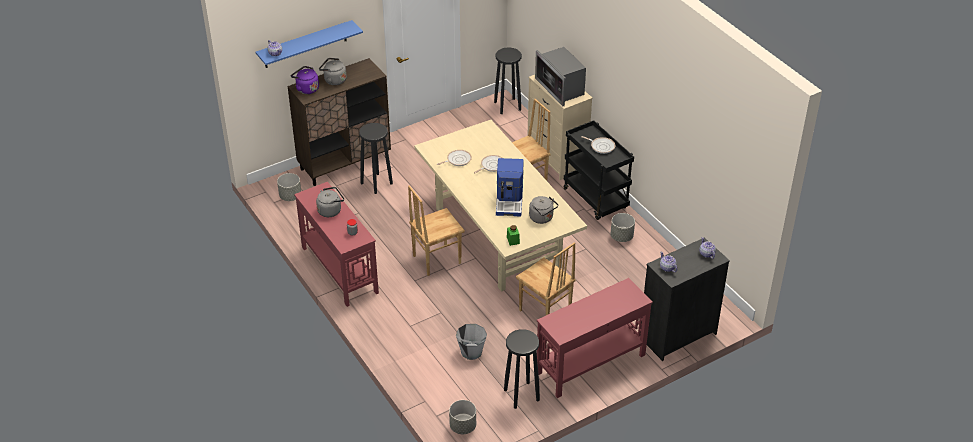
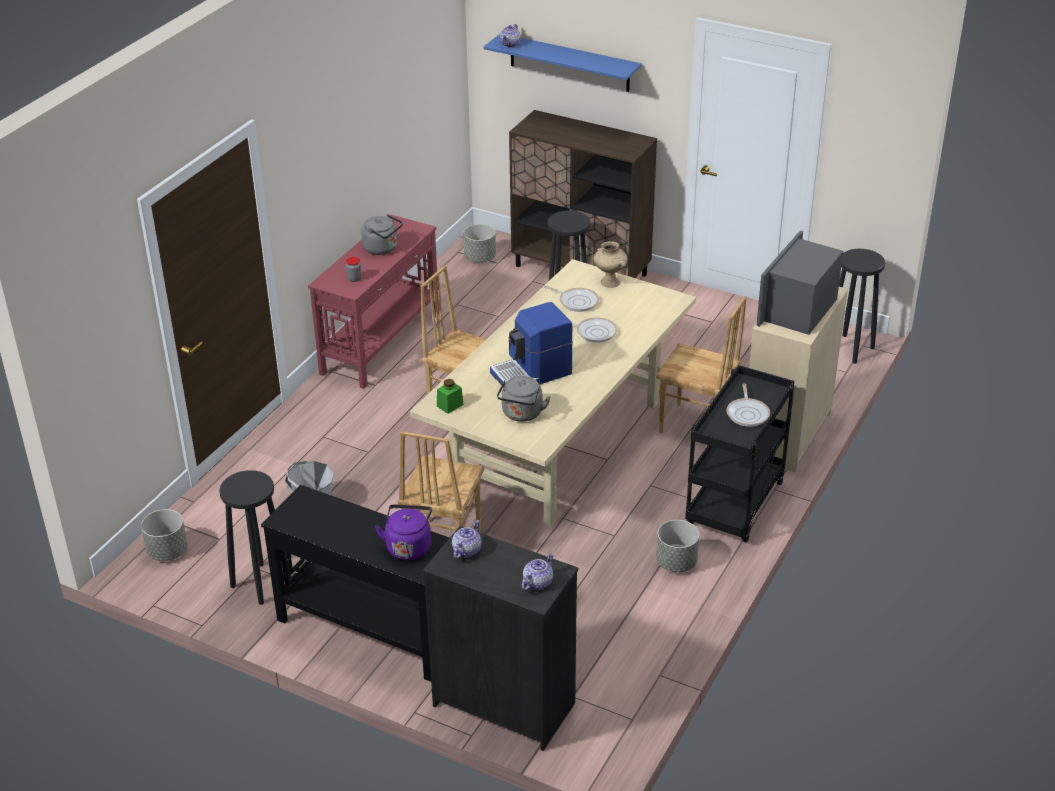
camera: 60 degrees right, 5 degrees down
purple kettle [291,66,319,94] -> purple kettle moved to [375,505,432,560]
grey kettle [319,58,347,85] -> none
red console table [537,278,653,398] -> black console table [261,485,449,682]
none -> beige vase [593,241,628,288]

